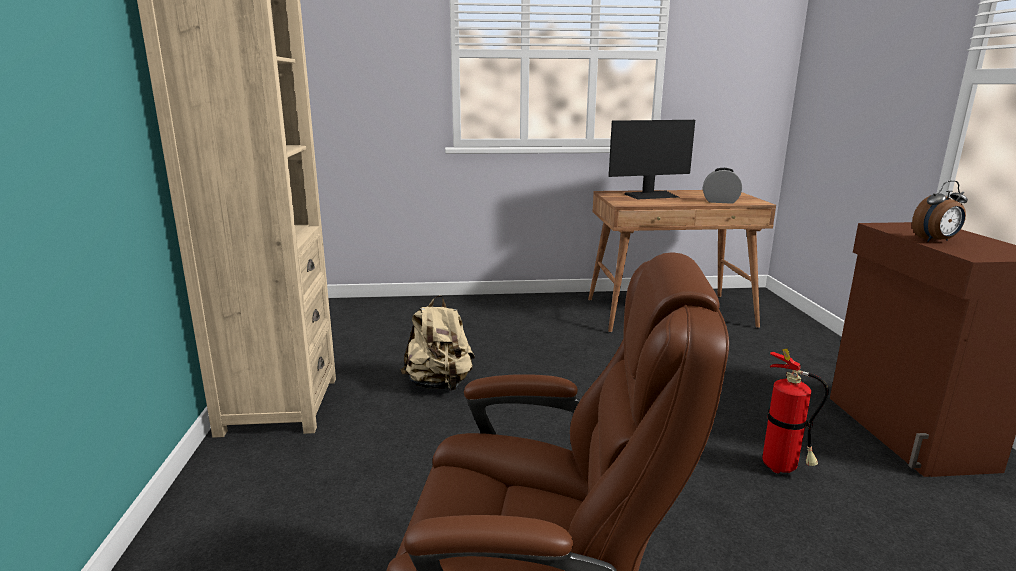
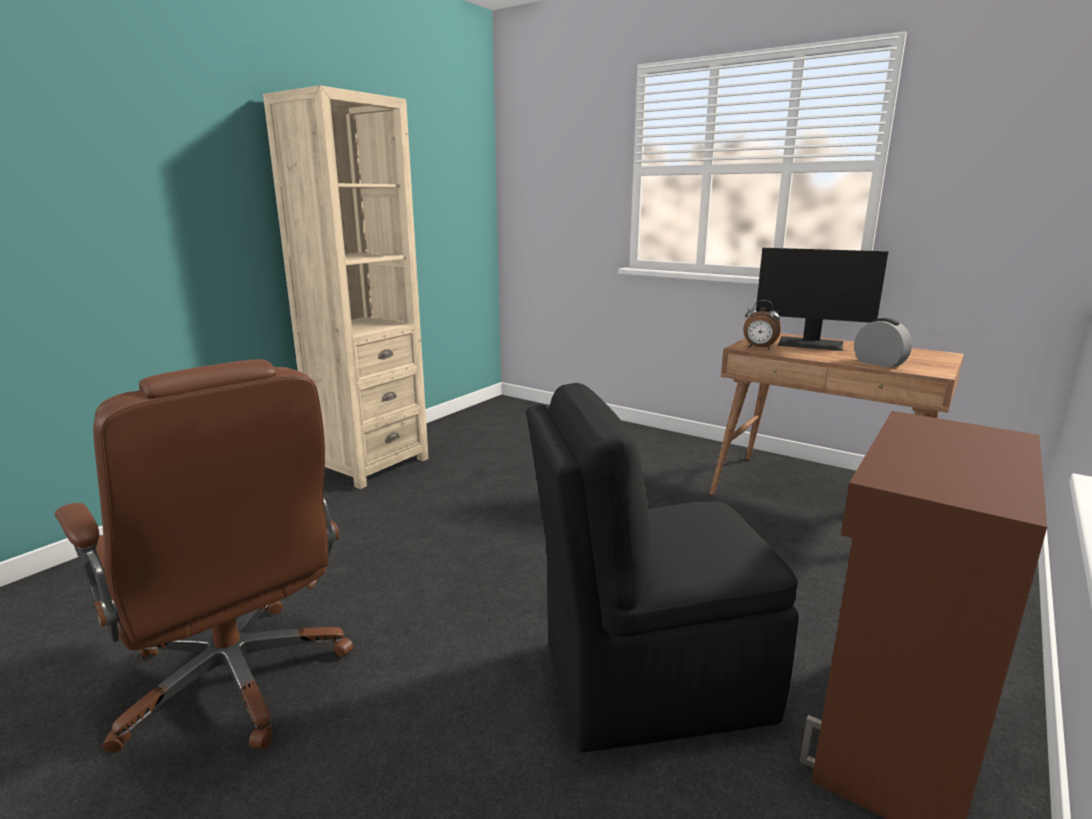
camera: 40 degrees right, 0 degrees up
beige backpack [401,295,475,391] -> none
fire extinguisher [762,348,829,474] -> black chair [526,383,799,752]
alarm clock [912,180,968,242] -> alarm clock moved to [743,300,781,349]

